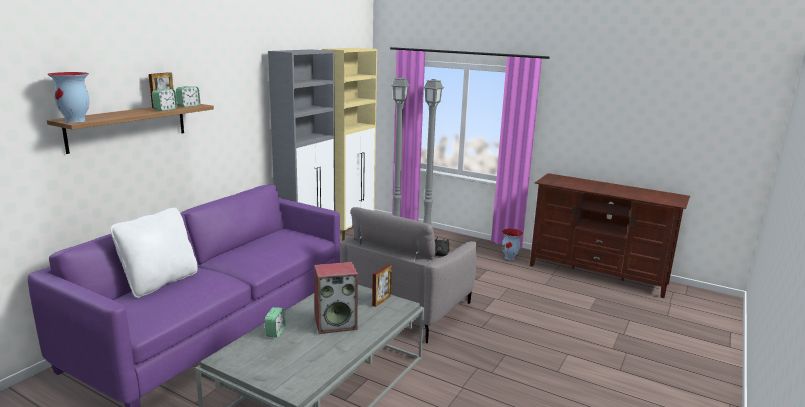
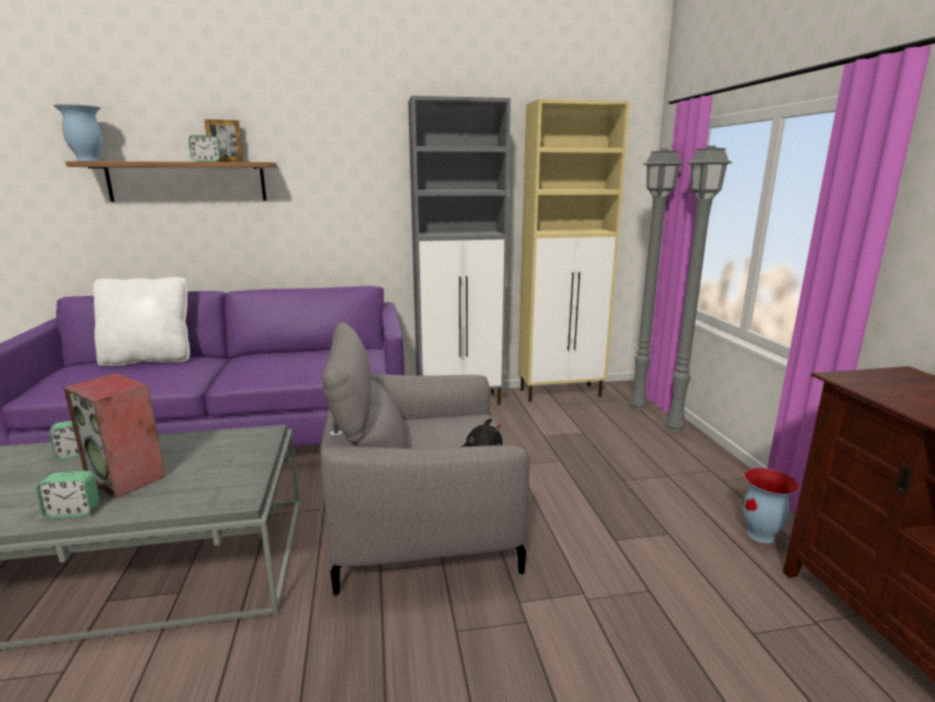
camera: 50 degrees right, 0 degrees up
alarm clock [176,86,200,107] -> alarm clock moved to [36,471,100,519]
picture frame [372,264,392,307] -> none

